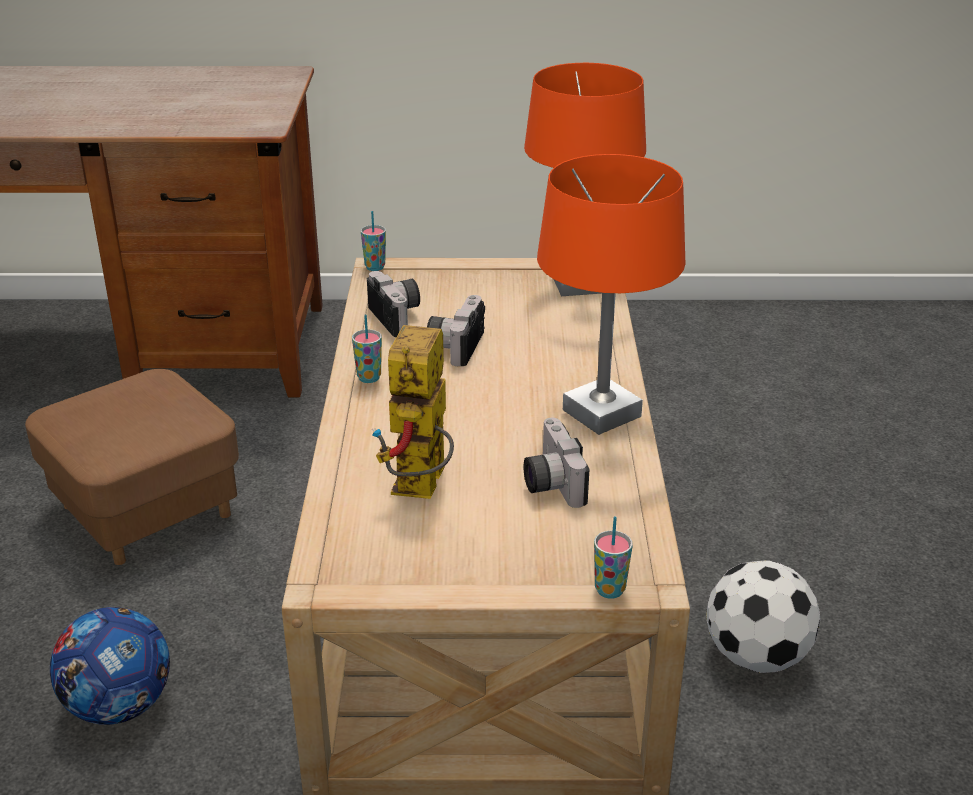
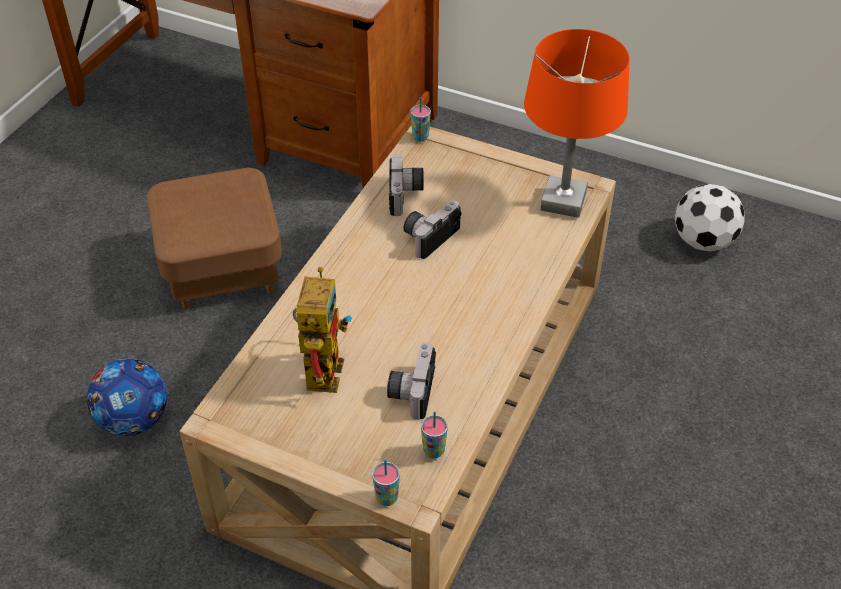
camera: 25 degrees right, 15 degrees up
cup [352,315,382,383] -> cup moved to [421,412,448,459]
toy robot [372,325,454,499] -> toy robot turned 150 degrees clockwise [293,267,352,393]
orange table lamp [537,154,685,435] -> none
football [706,560,821,673] -> football moved to [675,184,745,252]

